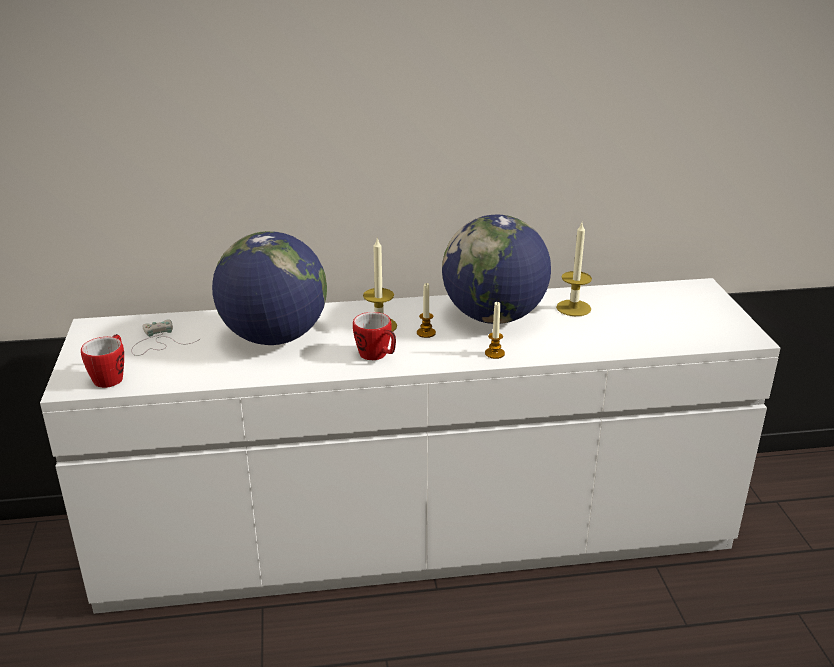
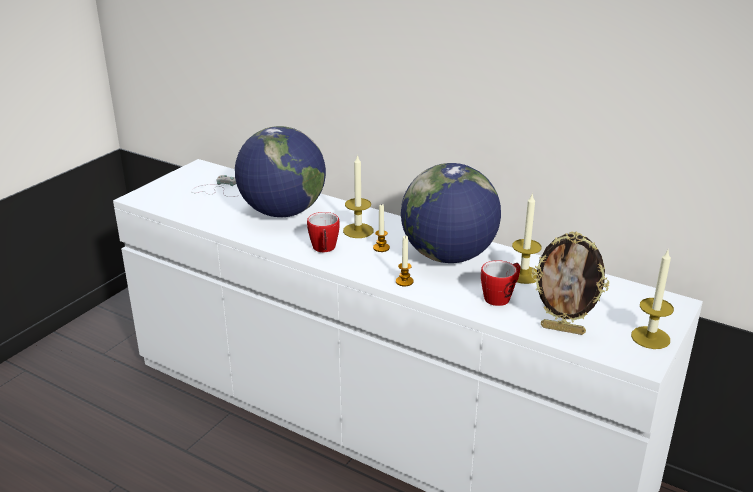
camera: 40 degrees right, 0 degrees up
mug [81,334,124,388] -> mug moved to [481,260,520,306]
none -> picture frame [531,232,609,335]
none -> candle [631,250,674,349]

